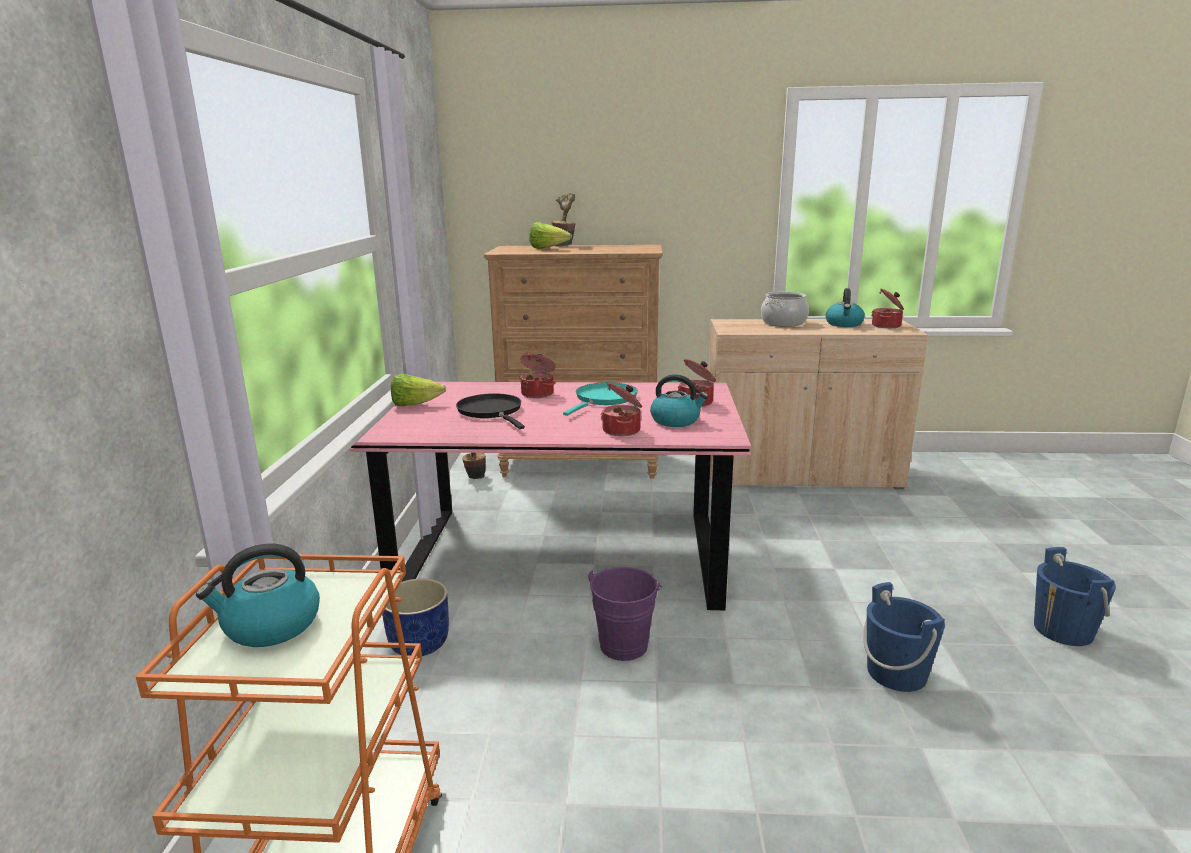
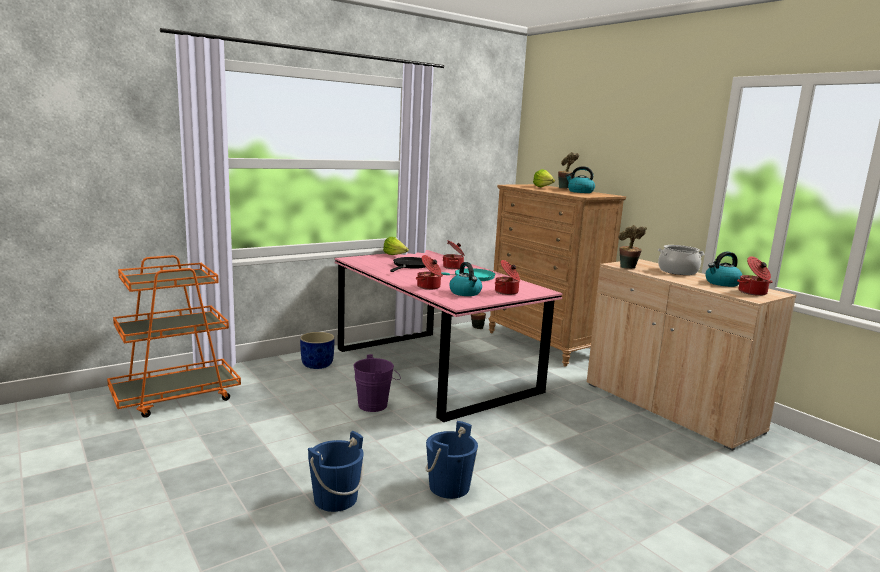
camera: 50 degrees right, 5 degrees down
kettle [196,544,320,647] -> kettle moved to [565,166,595,193]
blue bucket [1034,547,1116,646] -> blue bucket moved to [308,431,364,512]
none -> potted plant [618,225,647,269]

